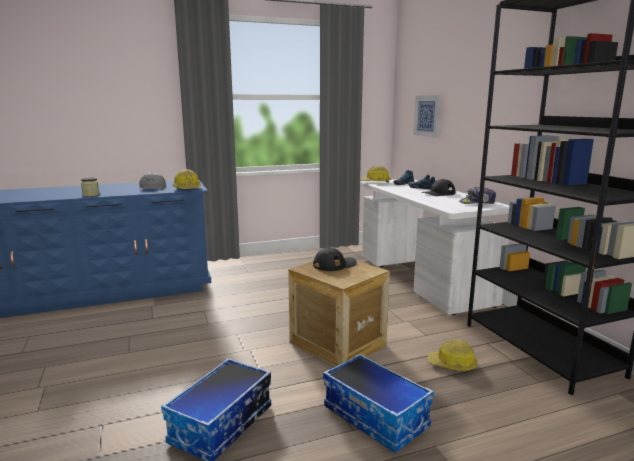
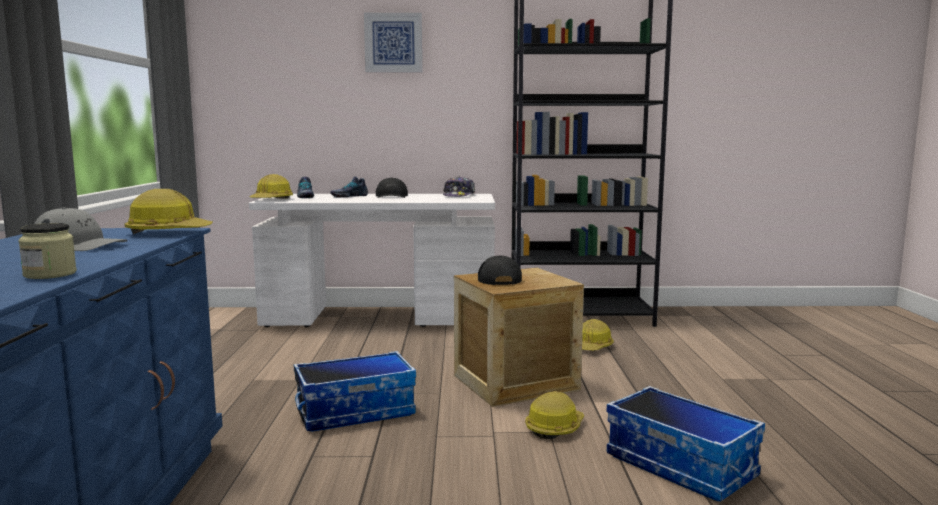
camera: 70 degrees left, 5 degrees down
storage box [323,354,434,453] -> storage box moved to [294,351,416,432]
picture [414,95,441,137] -> picture moved to [364,13,422,72]
none -> hard hat [525,391,584,439]

